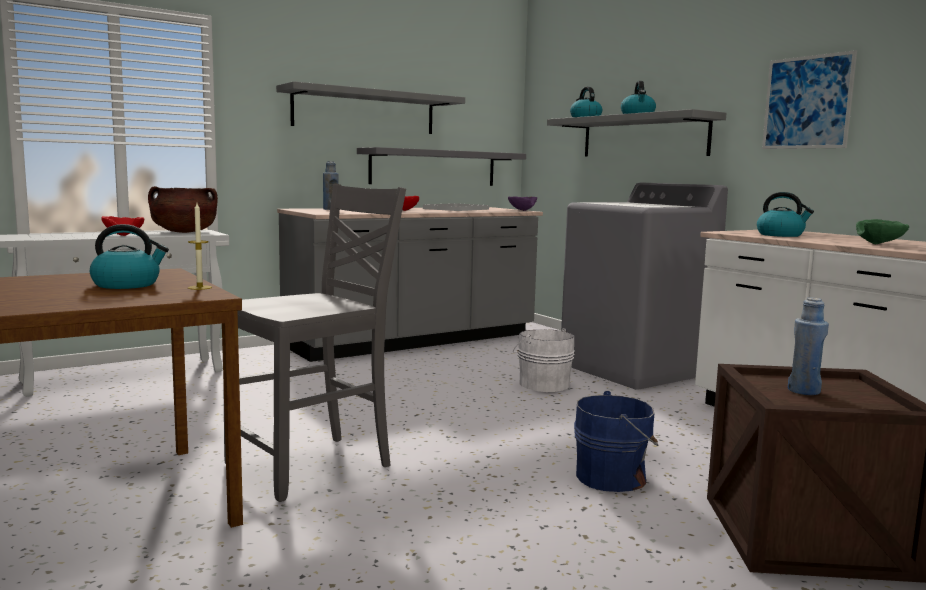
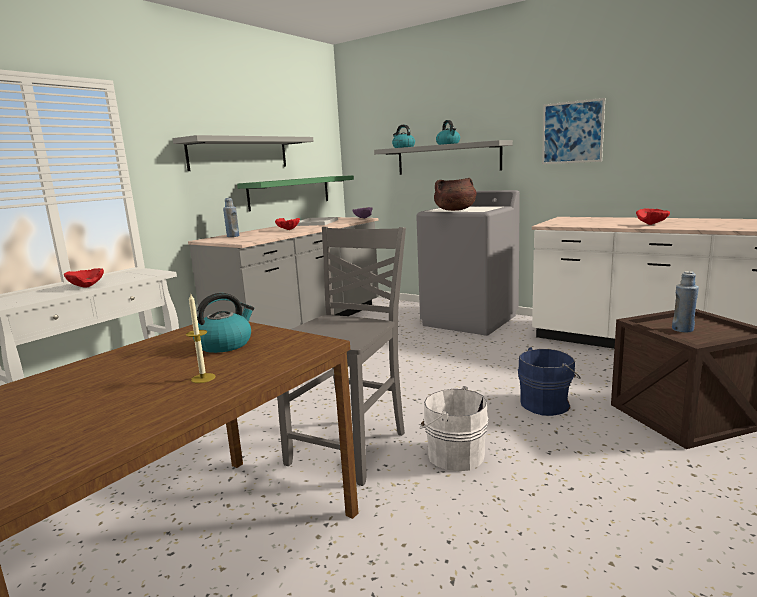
camera: 20 degrees left, 5 degrees up
brown cooking pot [148,186,218,233] -> brown cooking pot moved to [434,178,477,211]
candle [188,203,212,290] -> candle moved to [186,294,216,383]
grey shelf [357,147,526,186] -> green shelf [237,175,354,211]
white bucket [513,328,575,392] -> white bucket moved to [419,386,489,471]
kettle [757,192,814,237] -> none
green bowl [856,219,909,244] -> red bowl [636,208,670,225]

